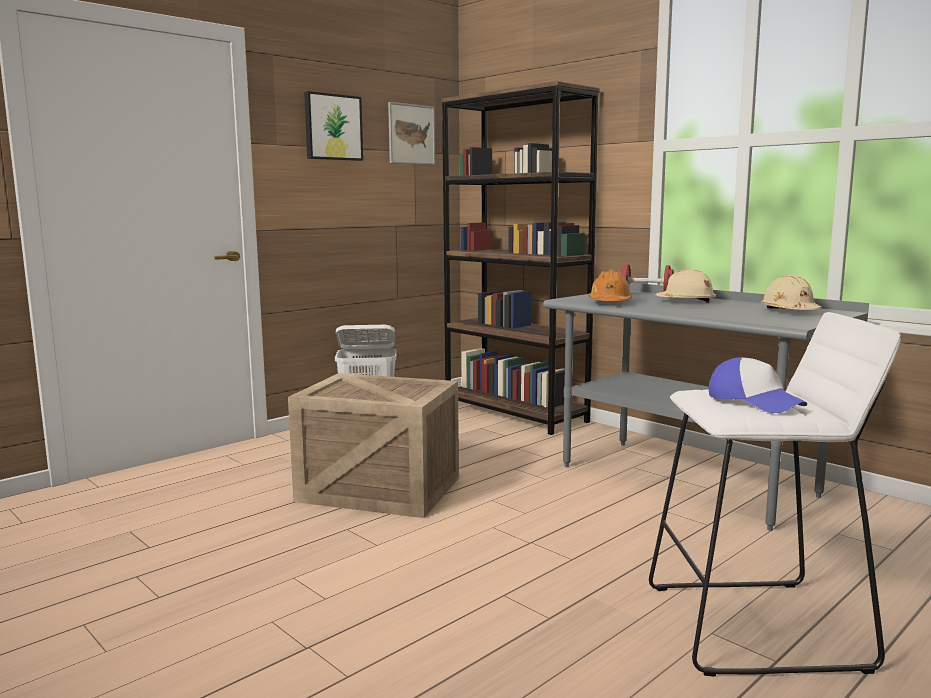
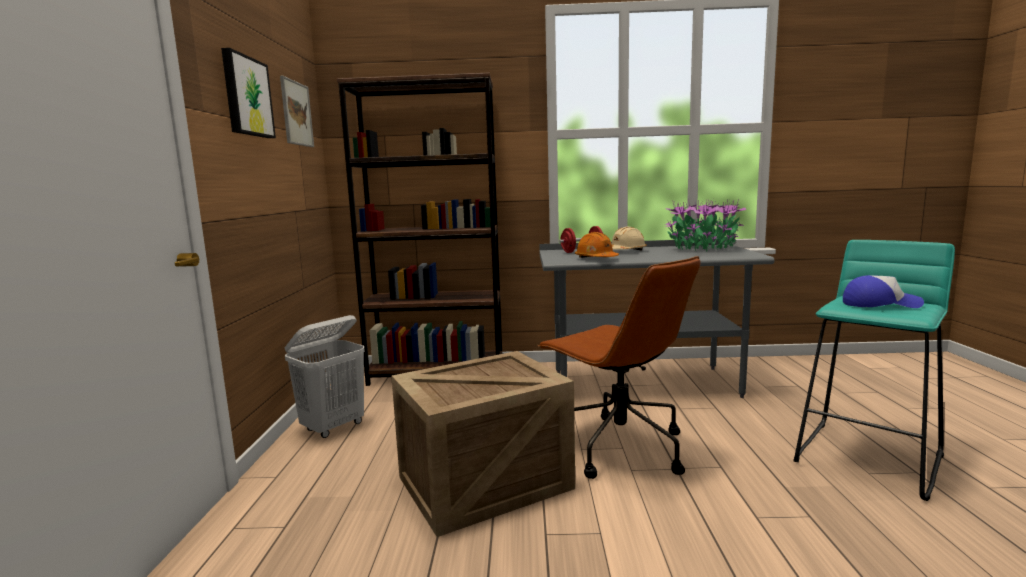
camera: 45 degrees left, 0 degrees up
white stool [649,312,901,677] -> turquoise stool [794,240,955,501]
beige hard hat [761,275,822,310] -> potted plant [665,199,746,251]
none -> brown office chair [537,256,701,479]

